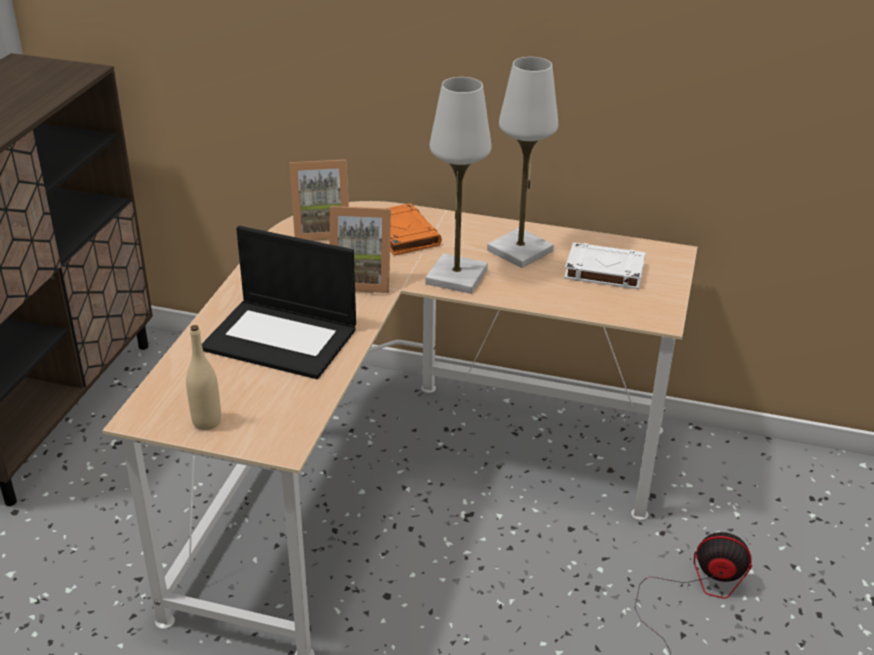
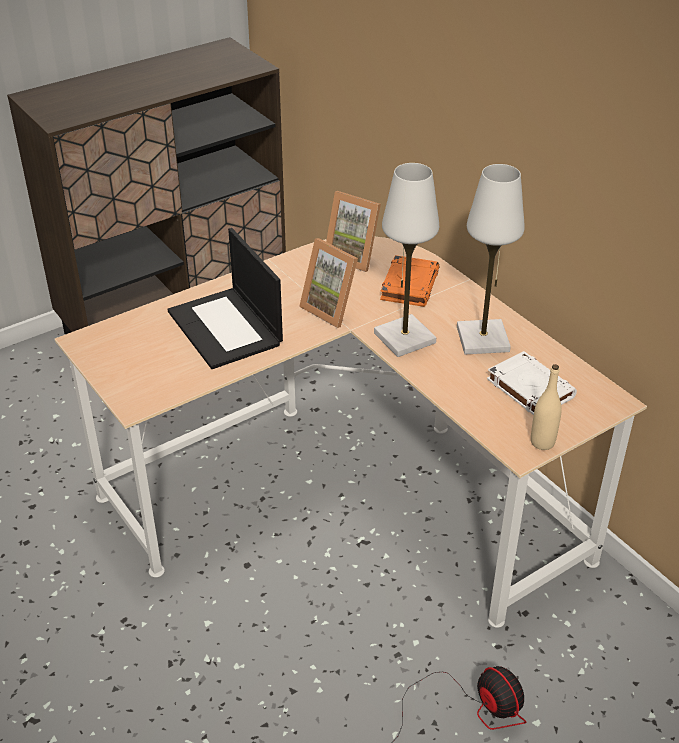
camera: 40 degrees right, 5 degrees up
beige bottle [186,325,221,430] -> beige bottle moved to [531,364,562,450]

